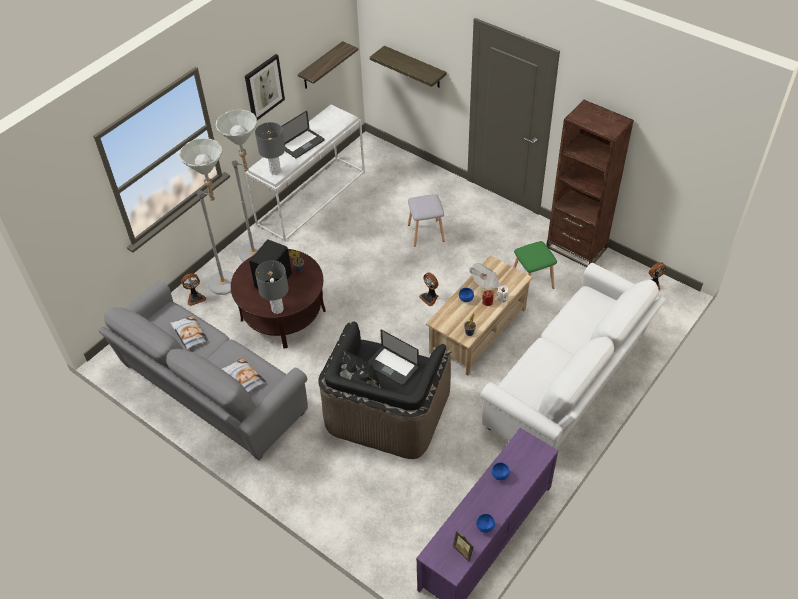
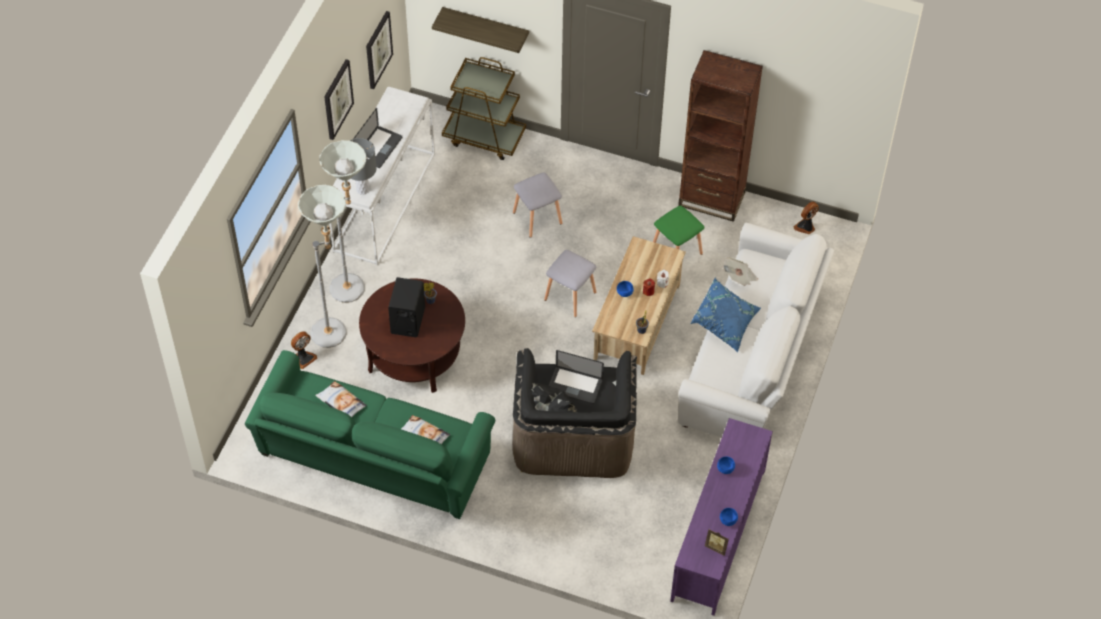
camera: 20 degrees left, 5 degrees up
grey sofa [99,280,308,461] -> green sofa [245,350,495,519]
grey table lamp [255,261,289,314] -> none
shelf [298,41,358,89] -> picture [366,11,393,89]
fan [419,272,438,306] -> grey stool [544,250,596,317]
newspaper [469,263,501,290] -> newspaper moved to [722,257,758,286]
none -> brown cart [442,57,526,160]
none -> blue pillow [691,277,761,352]

